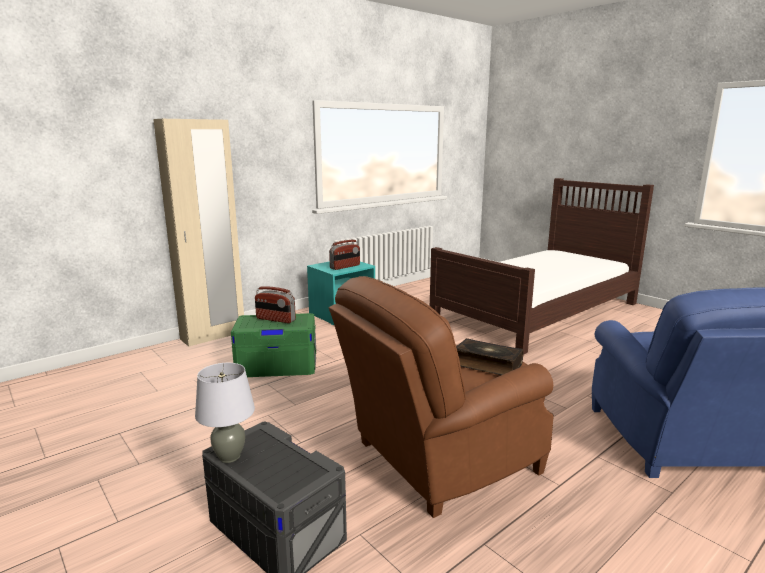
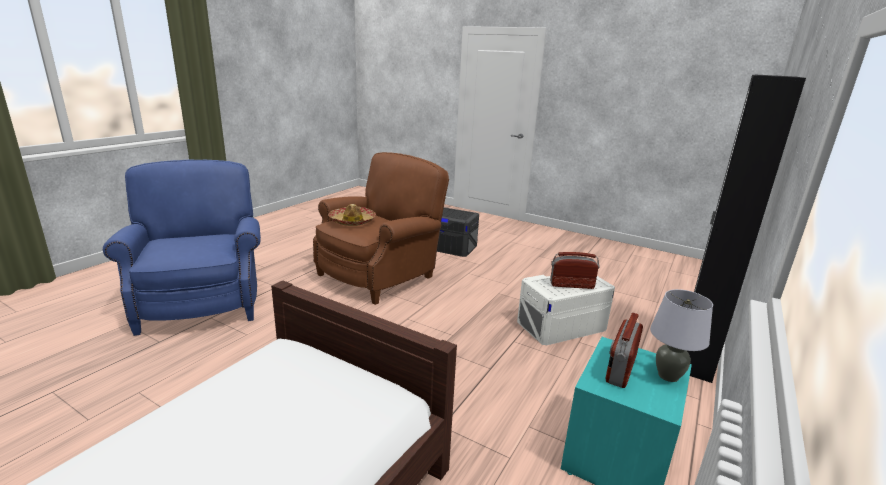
camera: 160 degrees right, 5 degrees up
beige wardrobe [153,119,244,347] -> black wardrobe [687,74,806,383]
grey table lamp [195,363,255,463] -> grey table lamp moved to [650,289,713,382]
green storage box [231,313,316,377] -> white storage box [517,275,615,345]
book [456,338,524,375] -> hat [328,204,376,226]

